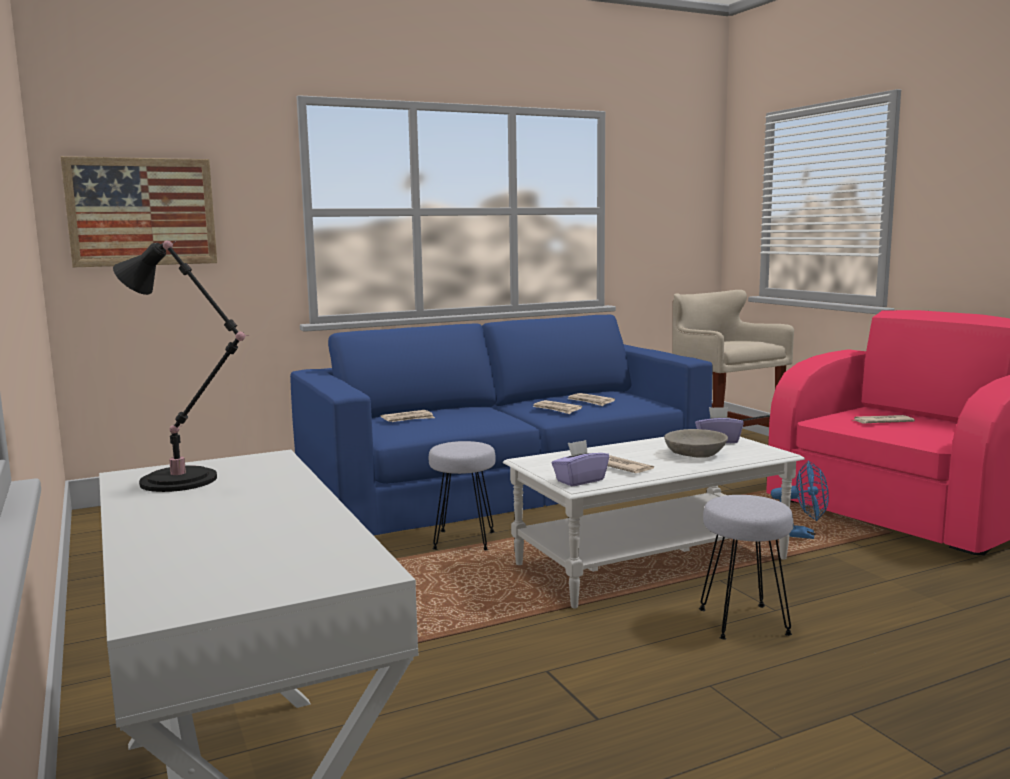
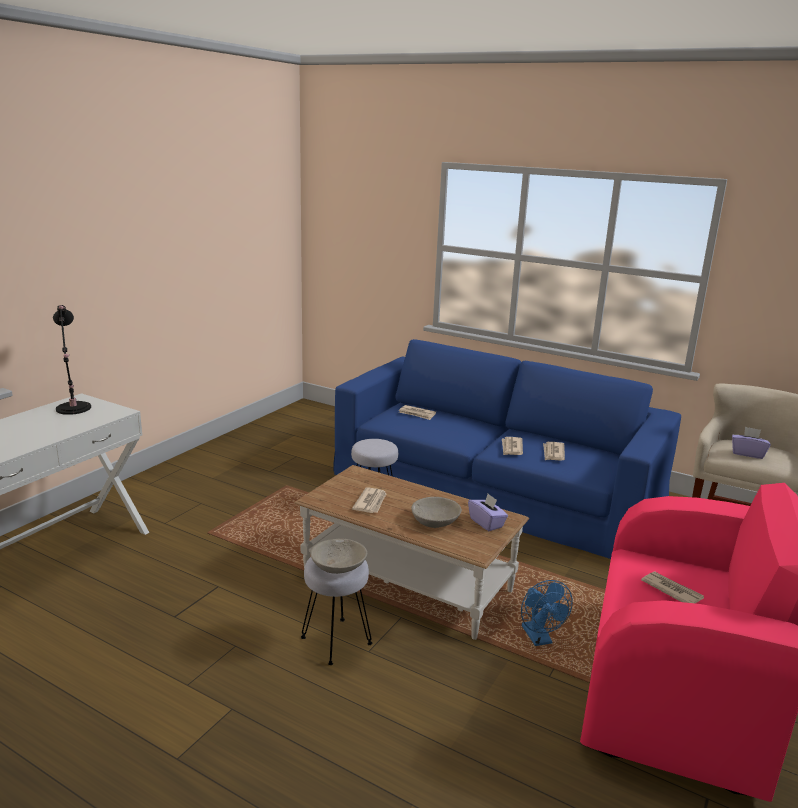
camera: 55 degrees right, 10 degrees up
picture [61,156,217,267] -> none
white coffee table [503,437,805,608] -> brown coffee table [294,465,529,640]
purple tissue box [552,440,609,487] -> purple tissue box moved to [732,427,770,459]
none -> grey bowl [310,539,367,574]

